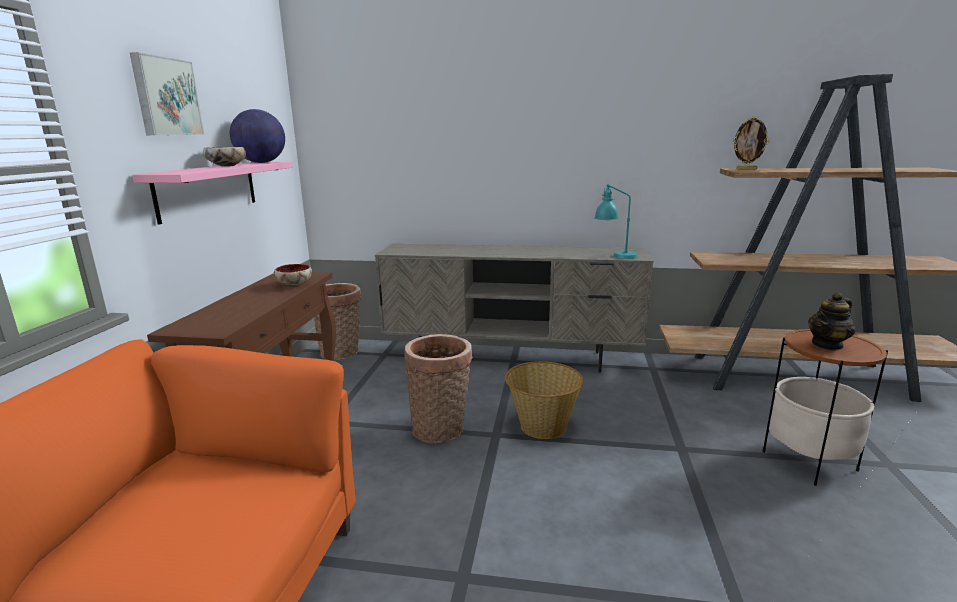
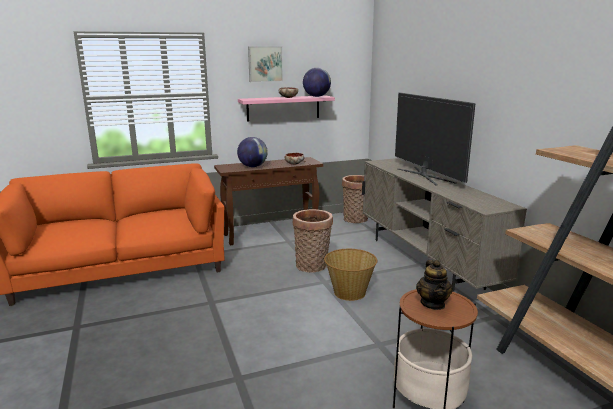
camera: 60 degrees right, 0 degrees up
turquoise table lamp [594,184,638,259] -> none
picture frame [732,116,770,170] -> none
teapot [808,292,855,351] -> teapot turned 120 degrees counterclockwise [416,260,453,310]
none -> globe [237,137,268,167]
none -> television [395,92,476,186]

